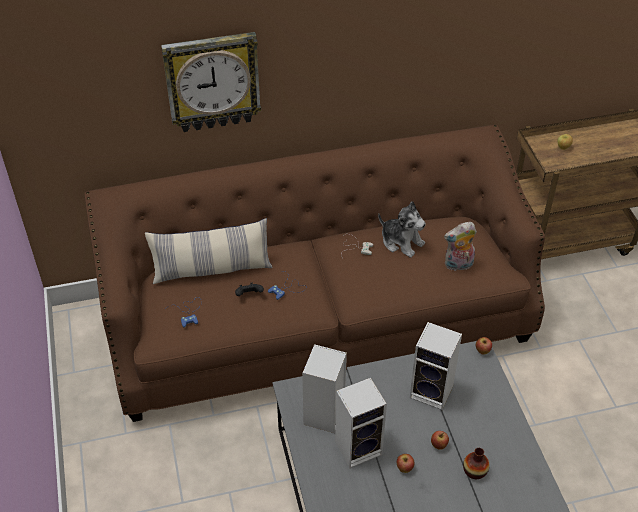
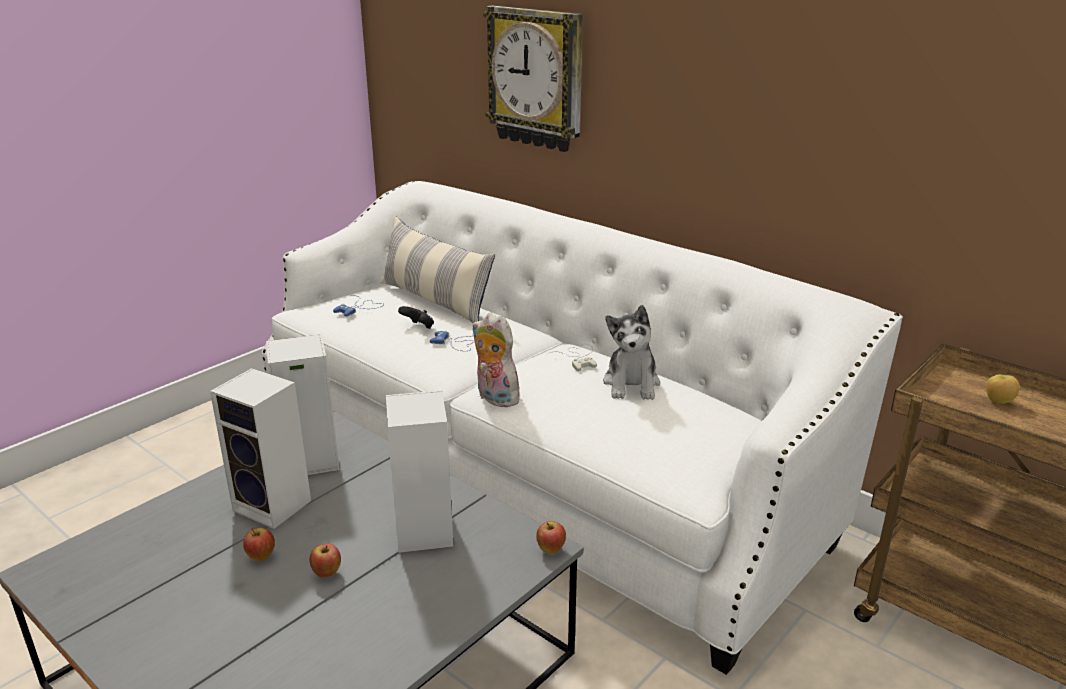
camera: 55 degrees right, 20 degrees down
brown sofa [84,125,545,422] -> white sofa [261,181,903,675]
plush toy [444,222,477,271] -> plush toy moved to [472,313,525,407]
vase [463,448,490,479] -> none

